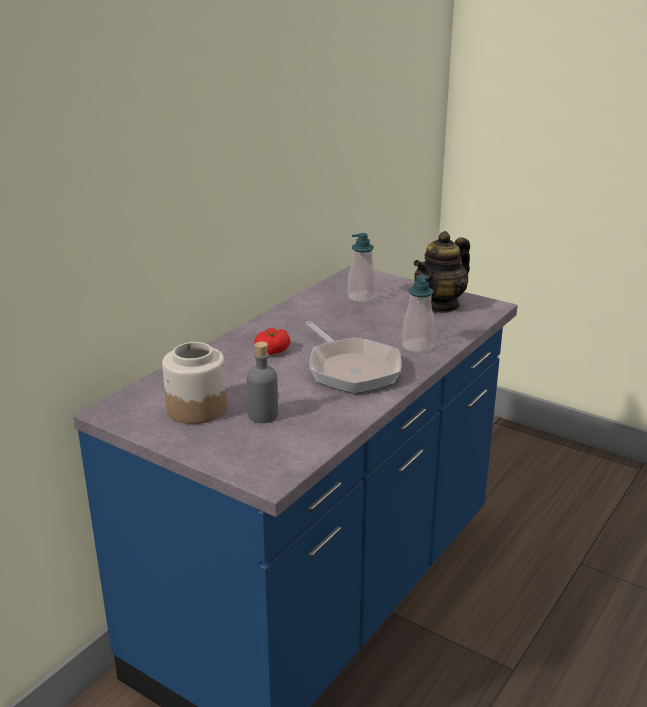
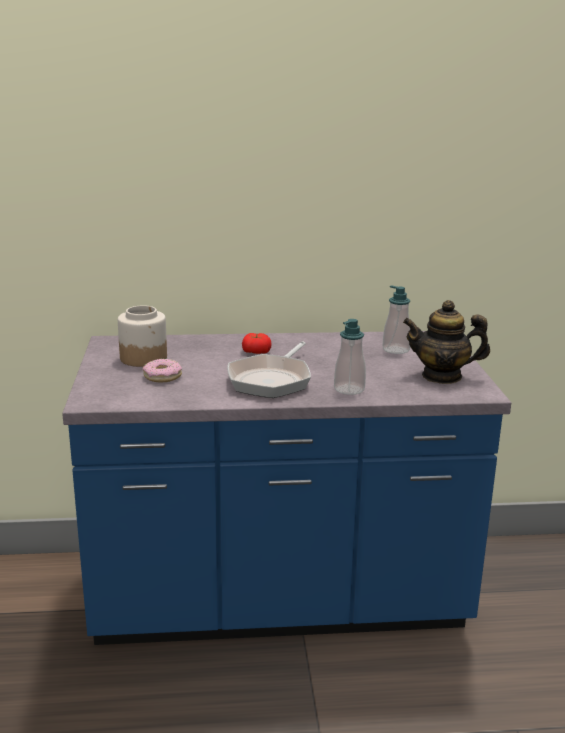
camera: 50 degrees right, 5 degrees down
grey bottle [247,342,278,423] -> donut [143,359,182,382]

